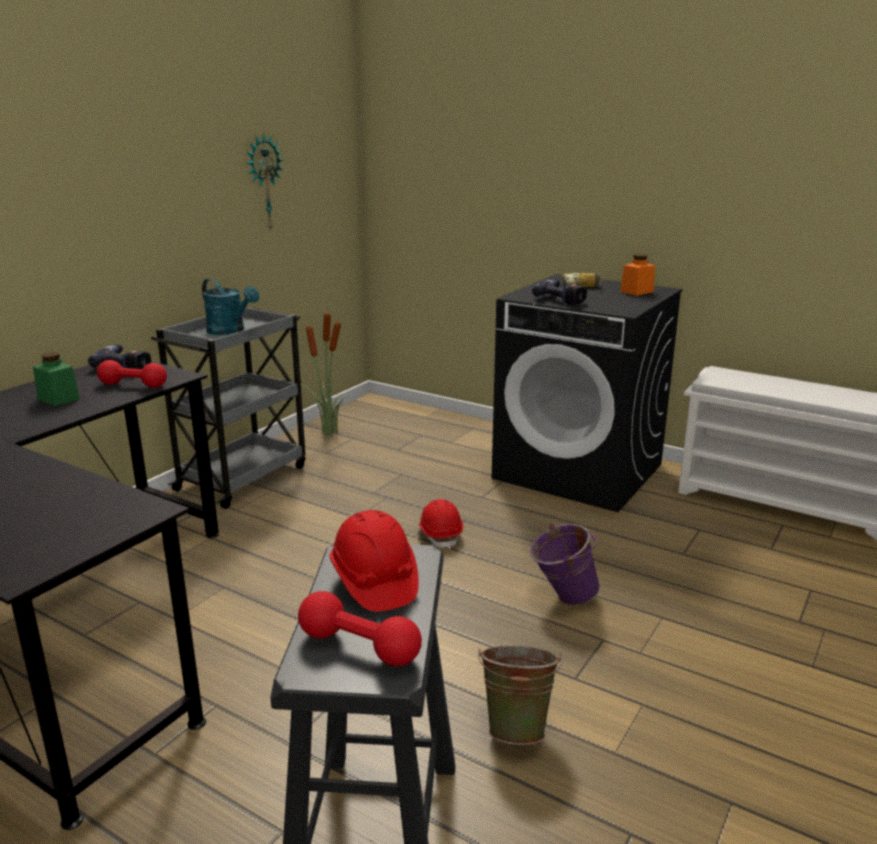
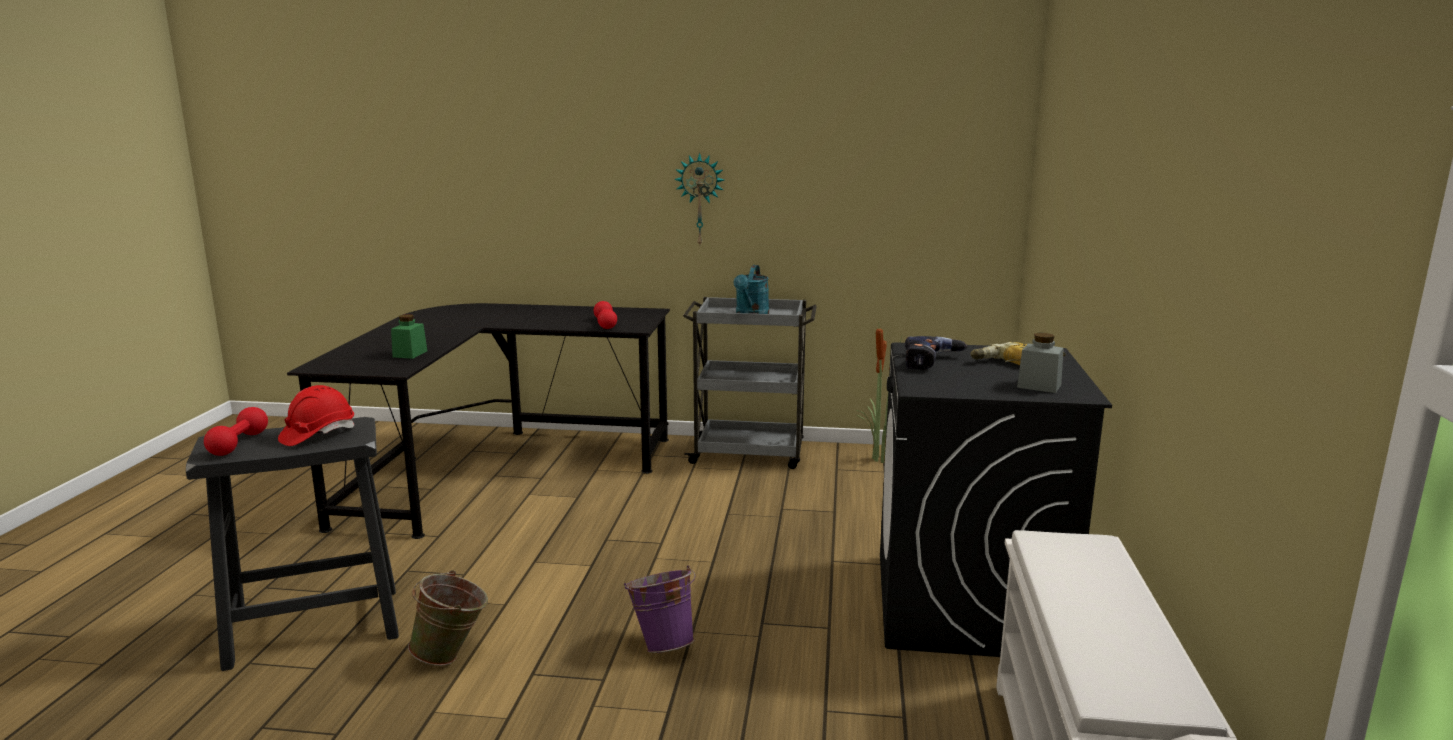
camera: 65 degrees right, 5 degrees down
green jar [33,352,80,406] -> green jar moved to [391,314,427,359]
power drill [88,344,151,369] -> none
wall clock [247,133,283,232] -> wall clock moved to [674,153,724,245]
red hard hat [419,499,463,549] -> none
orange jar [620,254,655,296] -> grey jar [1017,333,1064,393]

